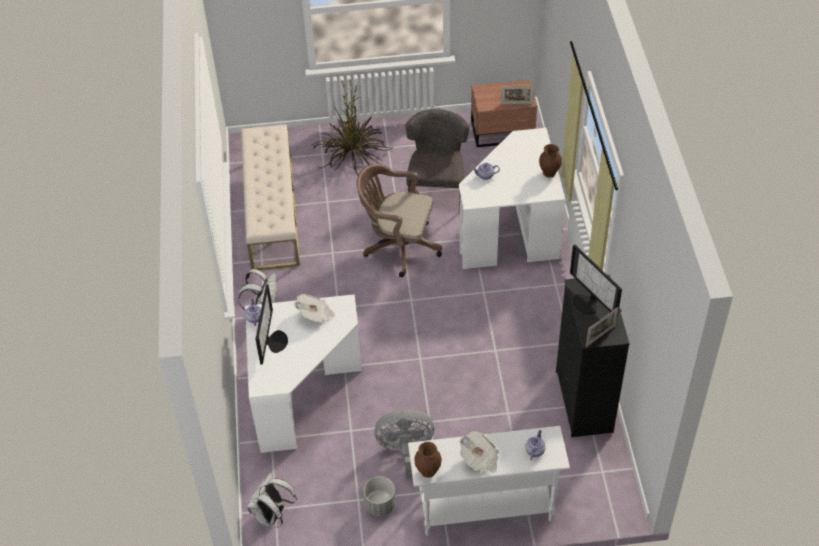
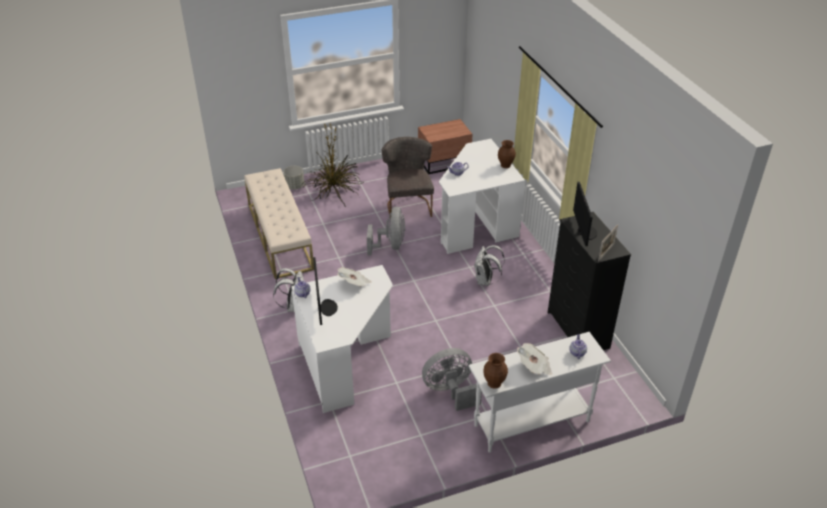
camera: 15 degrees left, 10 degrees down
white backpack [247,473,297,527] -> white backpack moved to [475,245,505,286]
brown office chair [357,164,442,277] -> grey fan [367,207,405,255]
grey planter [364,477,395,516] -> grey planter moved to [283,166,304,190]
picture frame [501,86,534,104] -> none
monitor [570,245,622,317] -> monitor turned 135 degrees counterclockwise [573,182,597,246]

